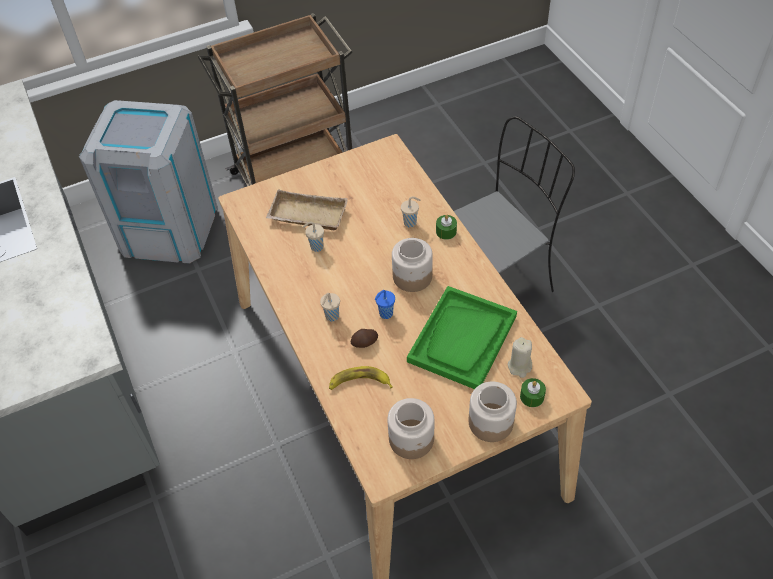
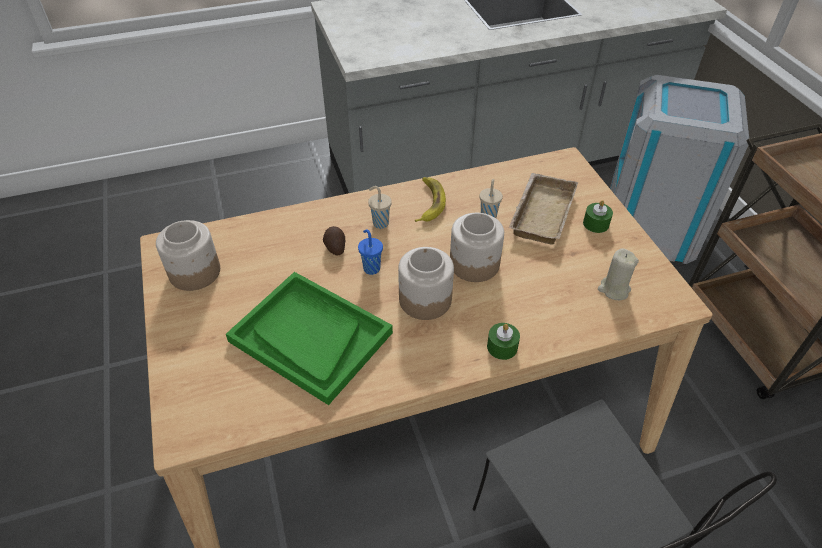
camera: 95 degrees right, 5 degrees down
banana [329,366,393,390] -> banana moved to [415,177,446,222]
beige cup [401,196,420,227] -> none
jar [469,382,517,442] -> jar moved to [450,213,504,282]
beige candle [508,337,532,378] -> beige candle moved to [598,248,639,301]
green candle [520,378,546,407] -> green candle moved to [583,200,613,233]

